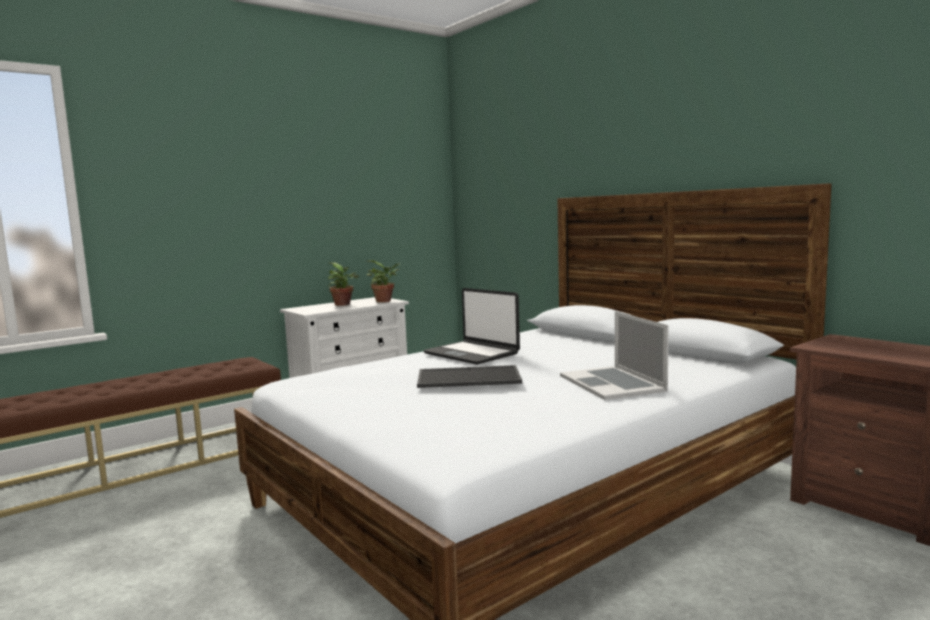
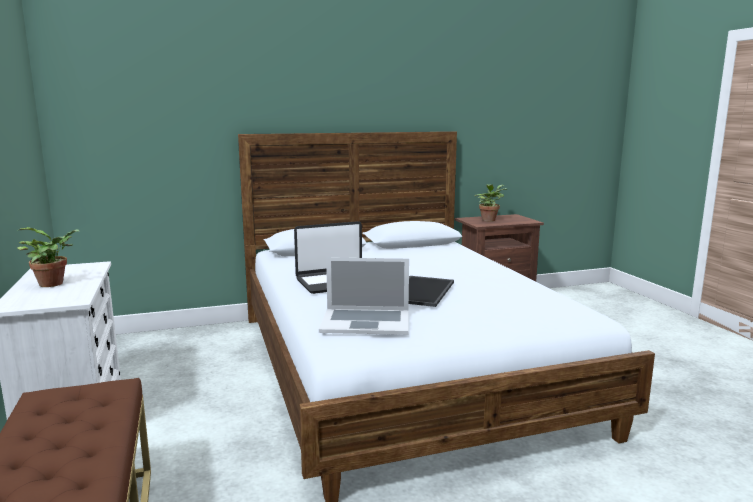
camera: 70 degrees left, 5 degrees up
potted plant [366,260,400,302] -> potted plant moved to [474,184,507,222]
laptop [560,311,669,400] -> laptop moved to [319,257,409,335]

